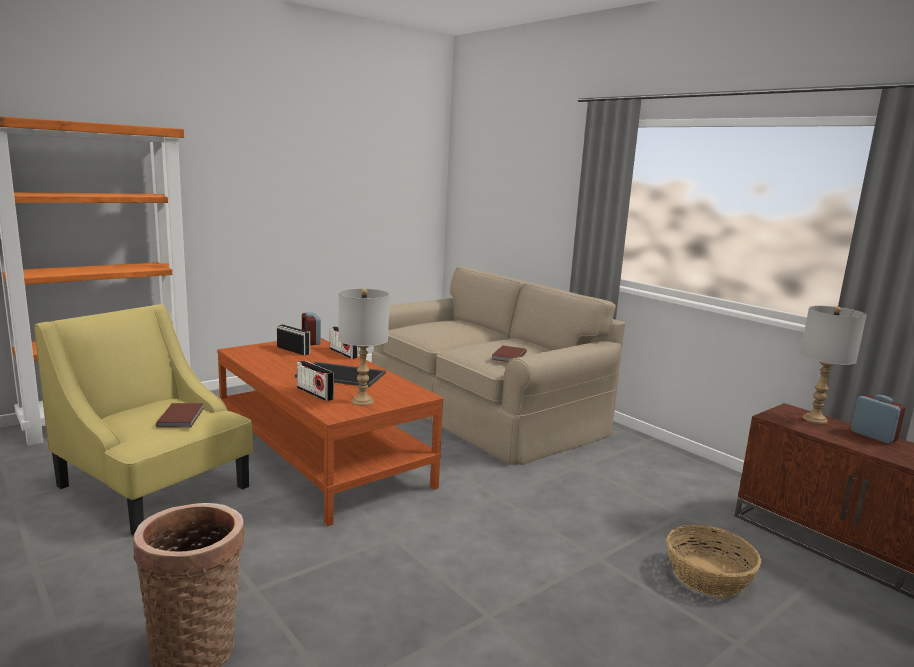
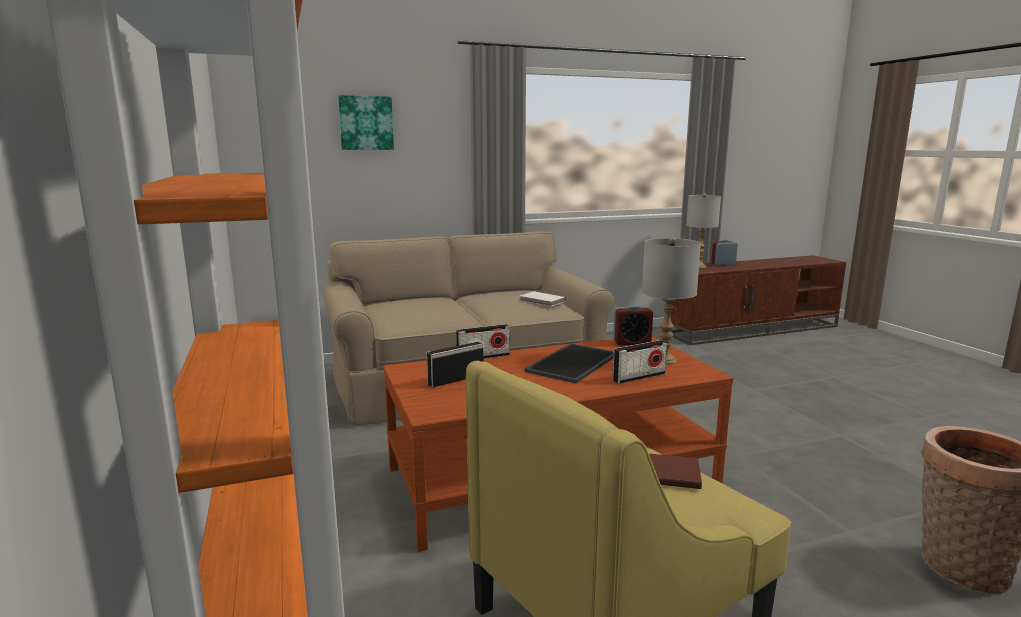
camera: 70 degrees left, 0 degrees up
alarm clock [302,312,321,345] -> alarm clock moved to [613,305,653,345]
brown book [492,345,527,362] -> white book [520,292,566,306]
basket [667,525,761,597] -> none
none -> picture [338,95,394,150]

